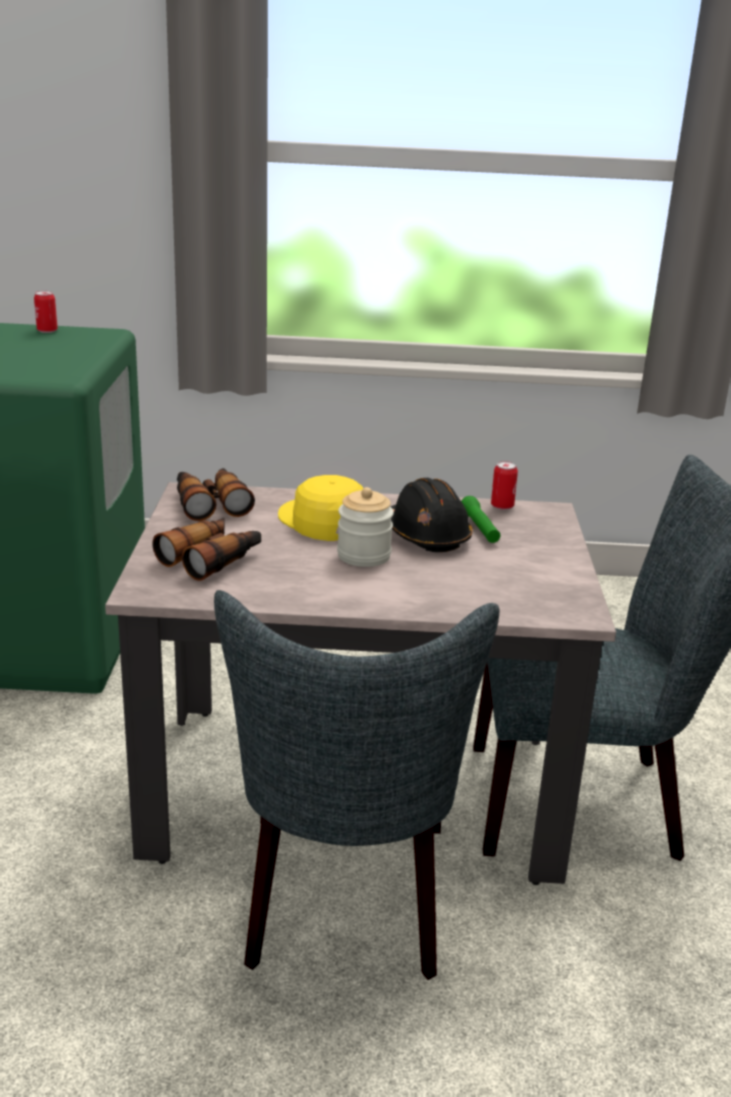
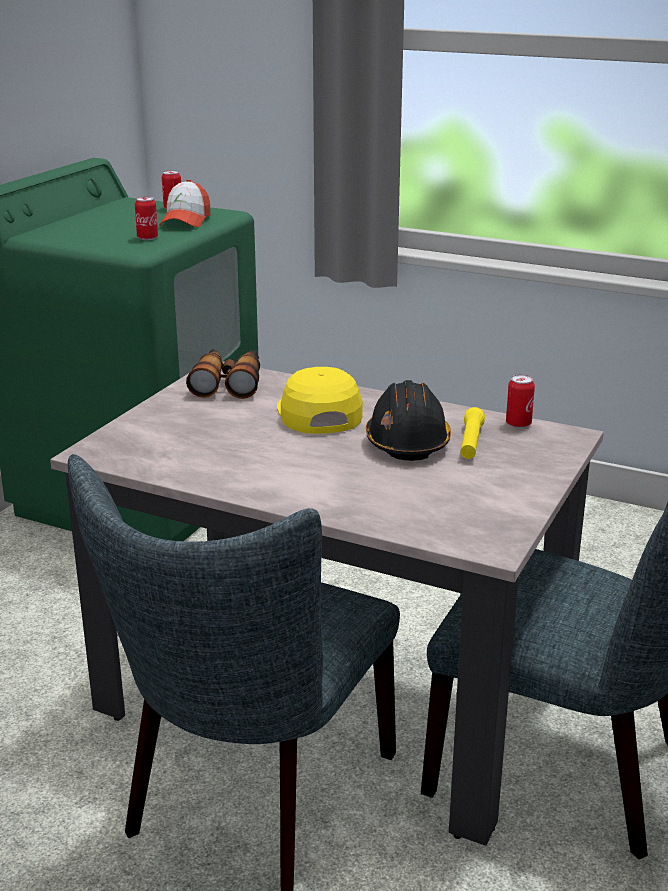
camera: 25 degrees right, 0 degrees up
binoculars [152,518,261,581] -> none
jar [337,487,394,567] -> none
green flashlight [461,496,500,543] -> yellow flashlight [460,407,485,459]
none -> can [135,196,158,240]
none -> cap [159,180,210,227]

